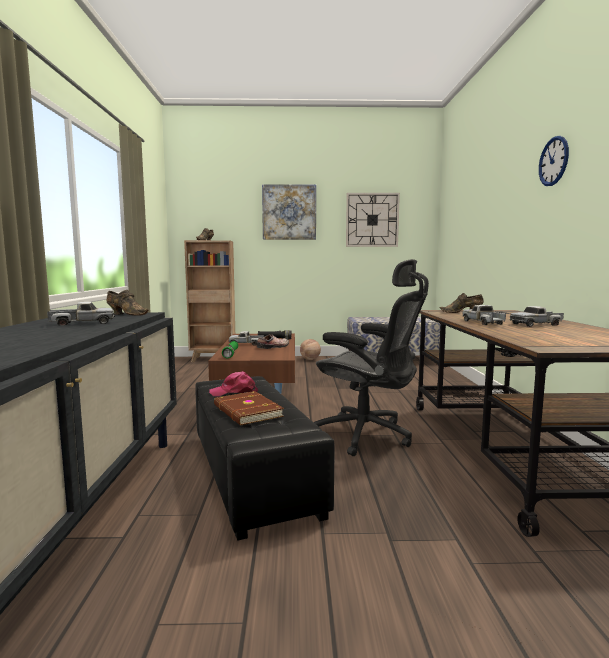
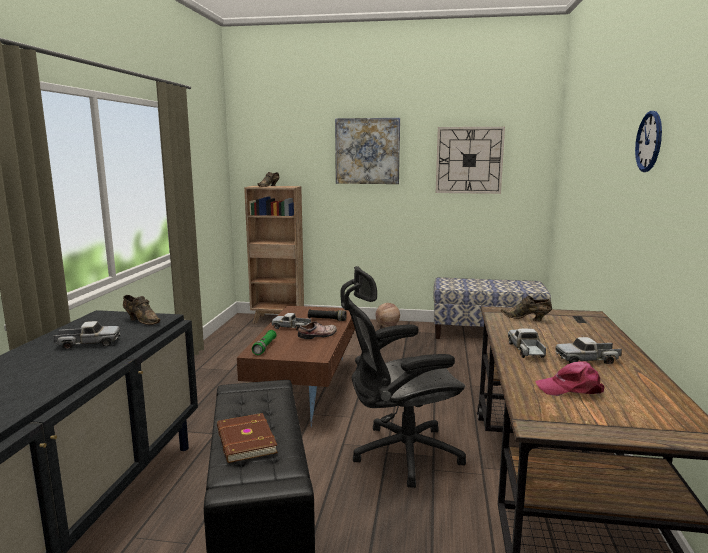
camera: 10 degrees right, 5 degrees up
pink cap [209,371,258,397] -> pink cap moved to [536,362,604,396]
office chair [314,259,429,456] -> office chair turned 120 degrees clockwise [340,266,466,488]

